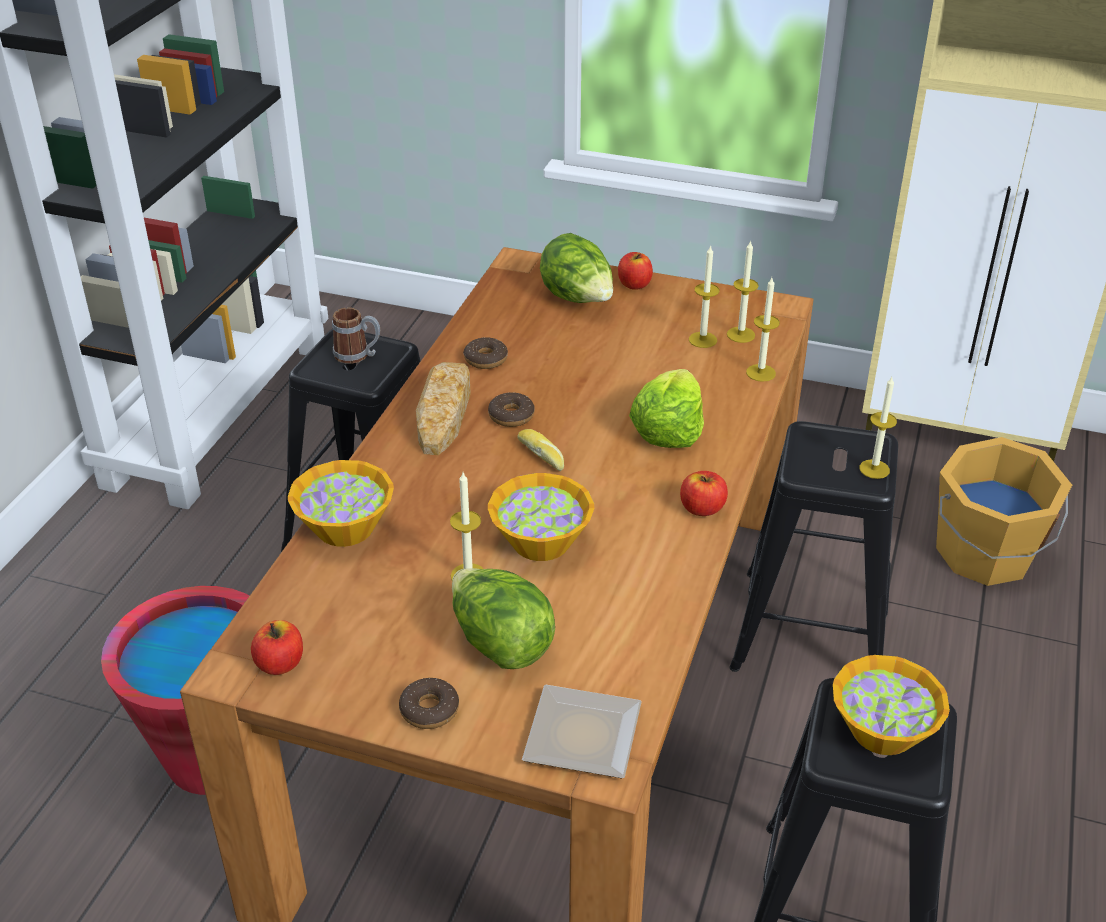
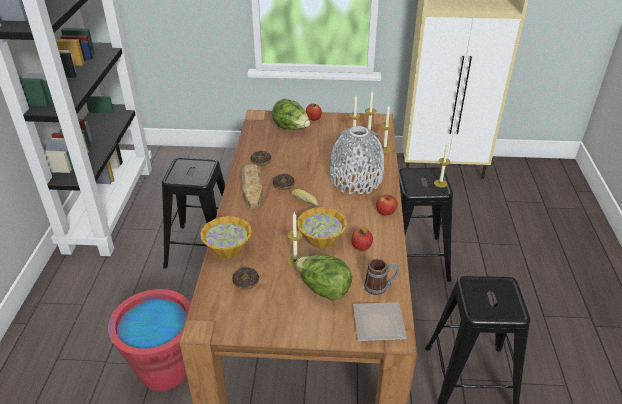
camera: 15 degrees left, 0 degrees up
apple [251,620,303,675] -> apple moved to [351,227,373,251]
mug [332,307,380,364] -> mug moved to [364,259,399,295]
donut [399,678,459,729] -> donut moved to [232,268,259,290]
lettuce [629,369,704,448] -> grey vase [330,126,384,195]
bowl [833,655,950,755] -> none
orange bucket [936,437,1072,586] -> none

